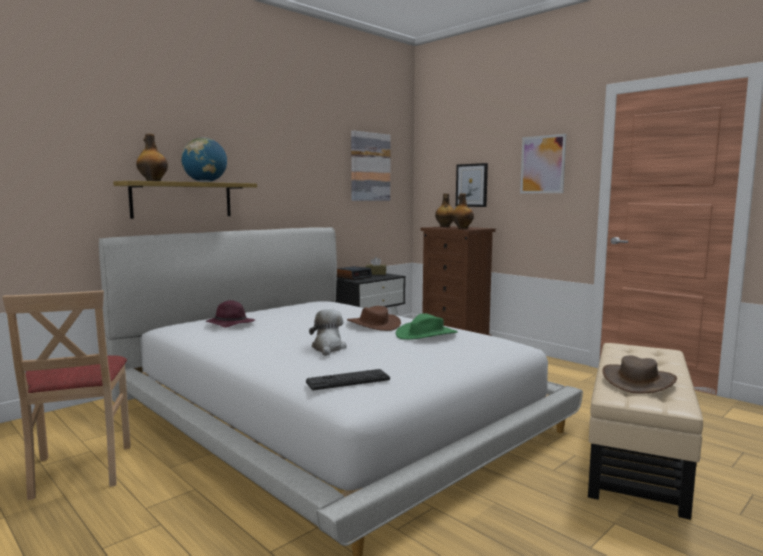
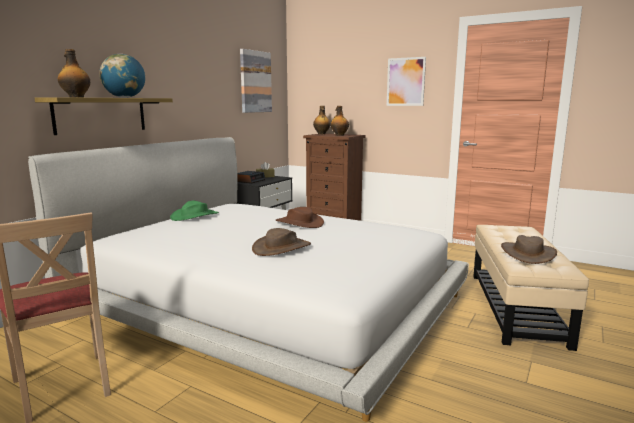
camera: 15 degrees left, 5 degrees up
purple hat [206,300,255,328] -> none
keyboard [306,369,390,390] -> none
plush toy [309,309,346,356] -> brown hat [252,228,311,256]
green hat [396,313,458,340] -> green hat moved to [170,201,219,221]
picture [456,163,488,207] -> none

